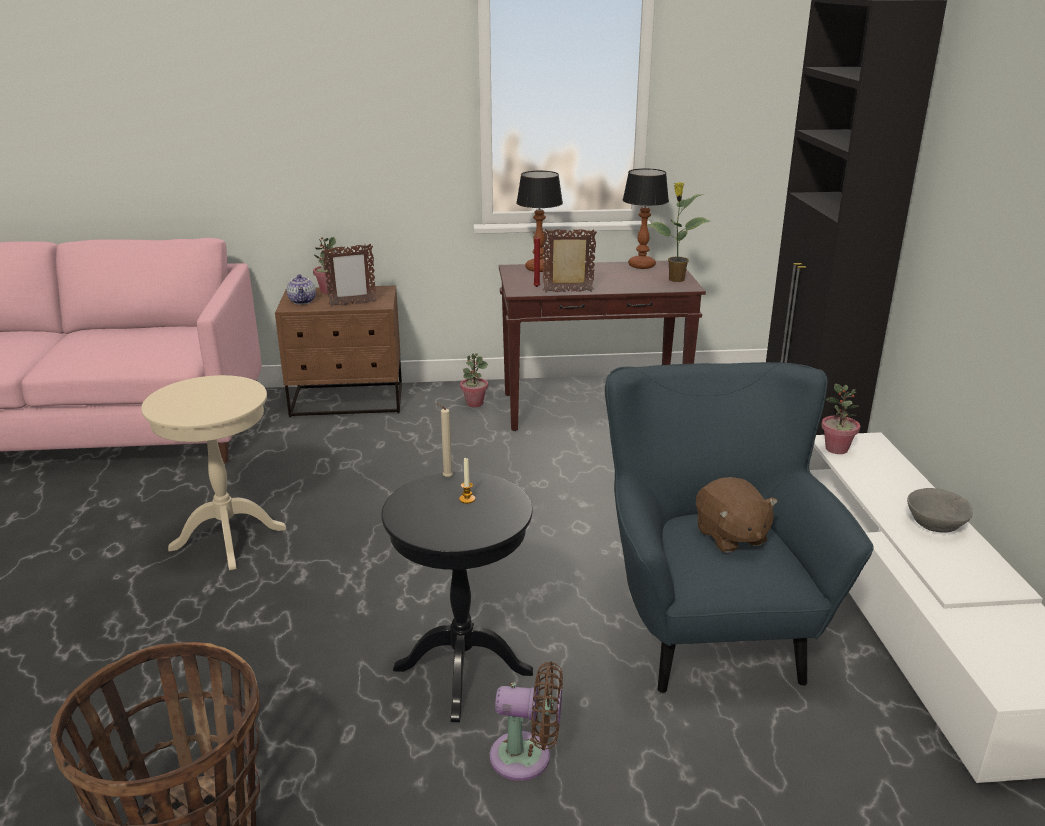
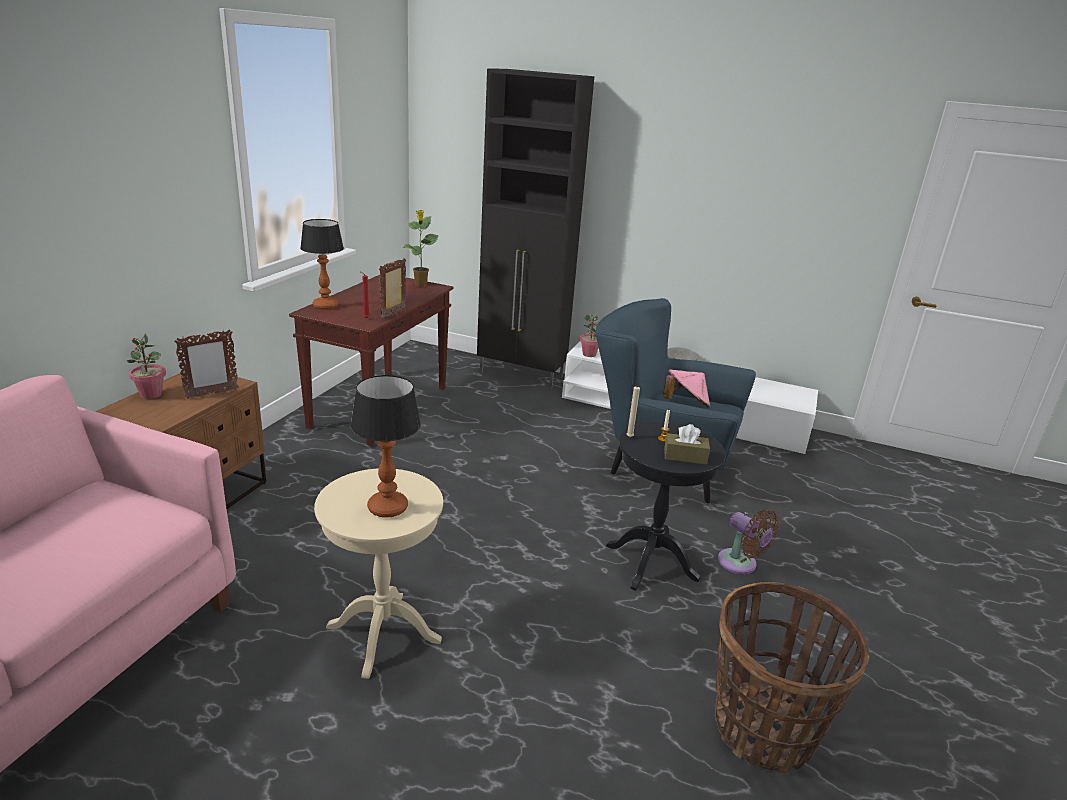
camera: 65 degrees left, 0 degrees up
teapot [287,274,316,305] -> none
picture frame [322,244,377,307] -> picture frame turned 45 degrees clockwise [174,329,239,399]
potted plant [460,353,488,407] -> none
brown fan [490,661,563,781] -> brown fan turned 105 degrees clockwise [718,509,779,574]
table lamp [623,169,669,269] -> table lamp moved to [350,375,421,518]
brown plush toy [696,477,778,553] -> pink hat [663,369,710,408]
none -> brown tissue box [664,424,710,465]

